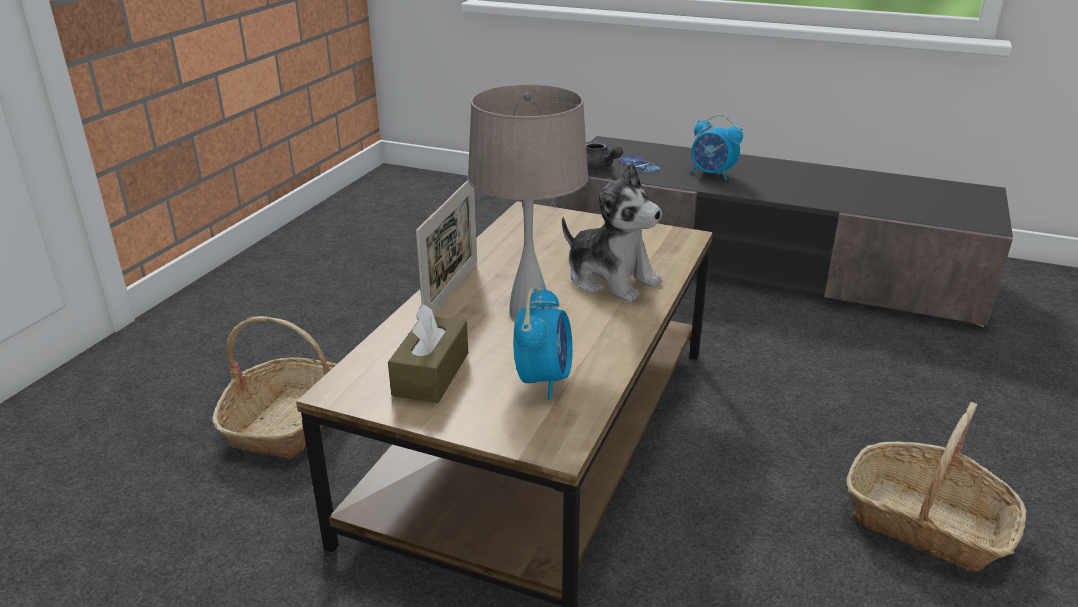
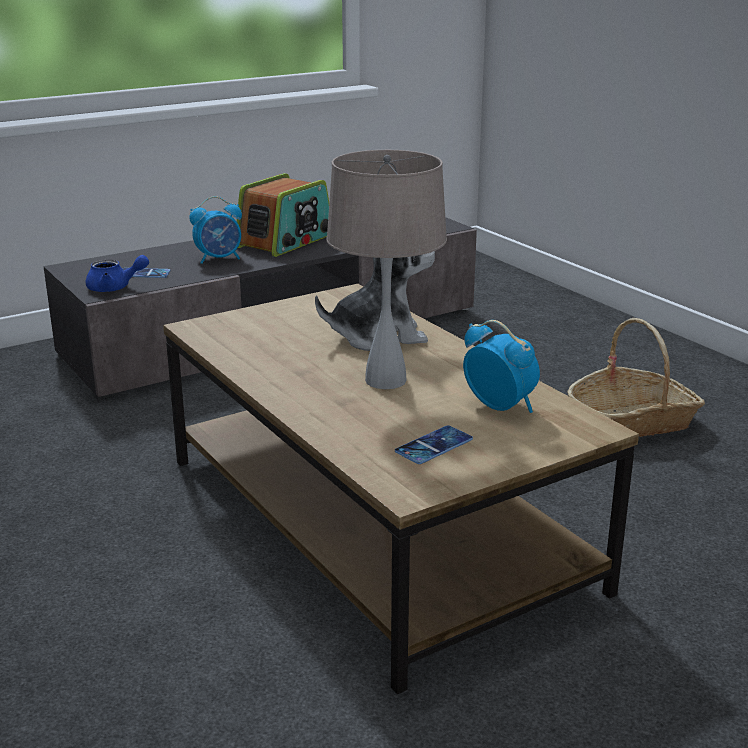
camera: 55 degrees left, 5 degrees down
basket [212,316,337,459] -> none
brown tissue box [388,304,468,403] -> phone [395,425,473,464]
picture frame [416,180,477,315] -> none
grey teapot [586,141,623,170] -> blue teapot [86,255,149,292]
none -> radio [237,173,329,257]

